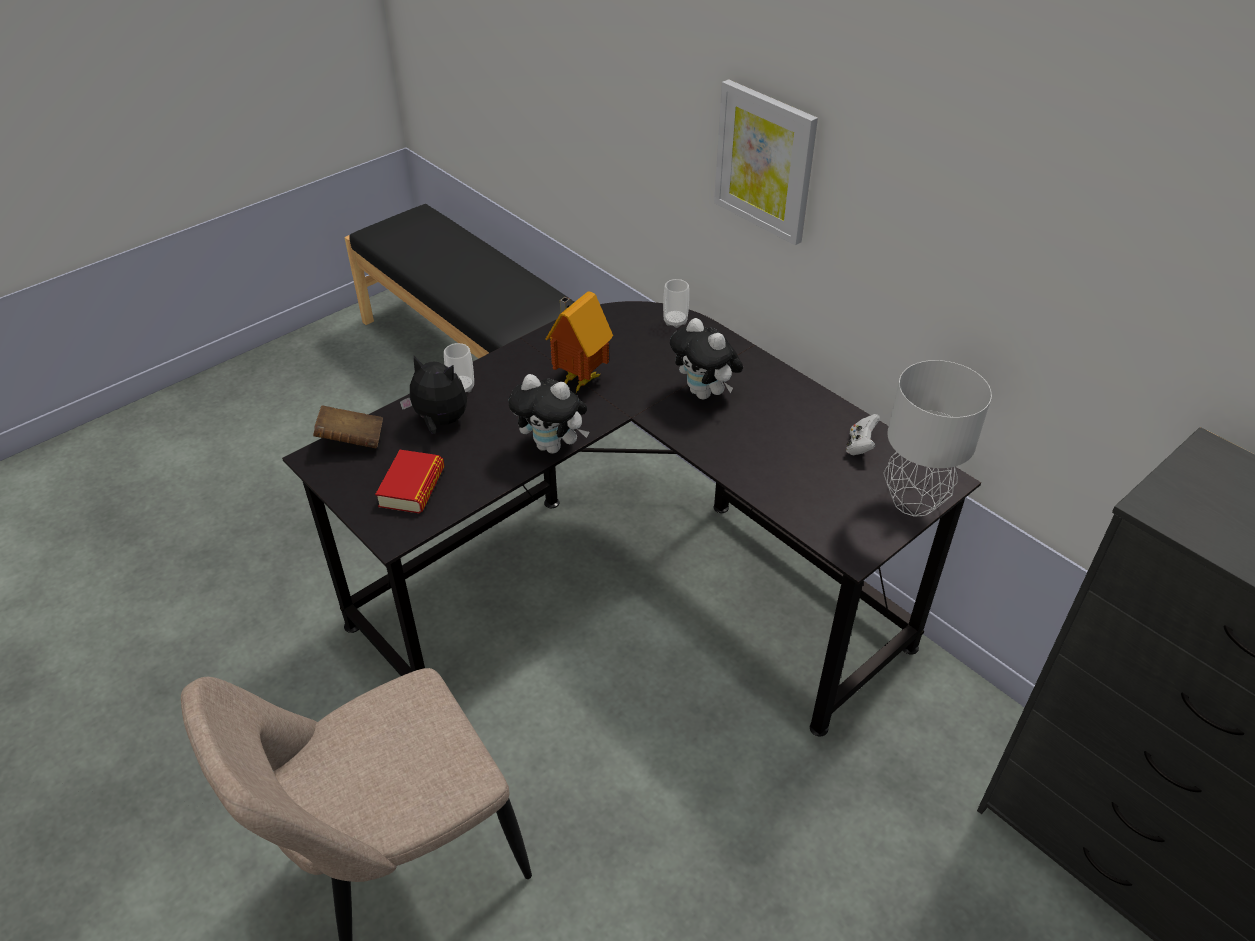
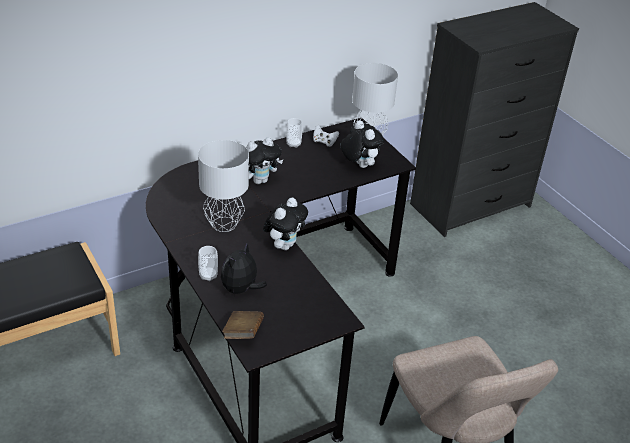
camera: 80 degrees left, 5 degrees down
book [375,450,445,514] -> none
toy house [546,292,613,392] -> grey table lamp [198,140,249,232]
cup [663,279,689,328] -> cup moved to [286,118,302,148]
picture [714,79,818,245] -> none
none -> plush toy [341,120,384,168]

